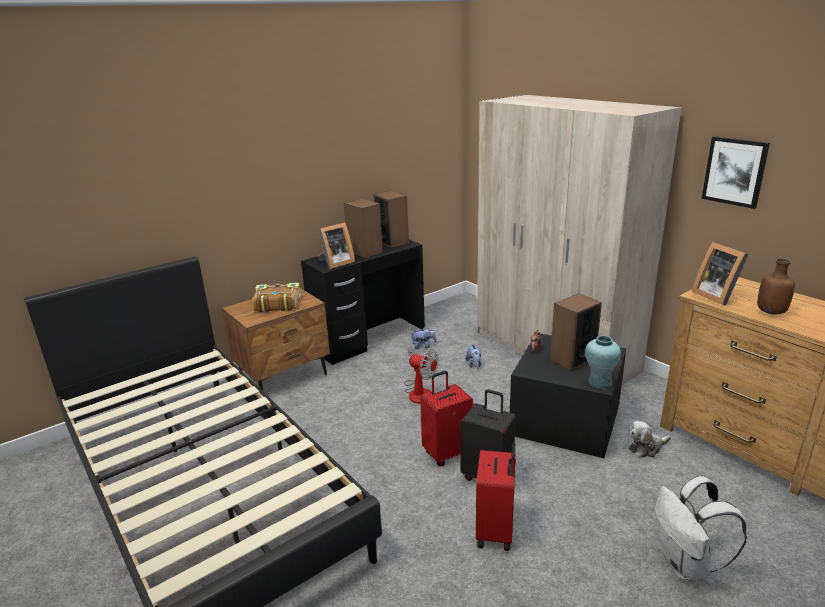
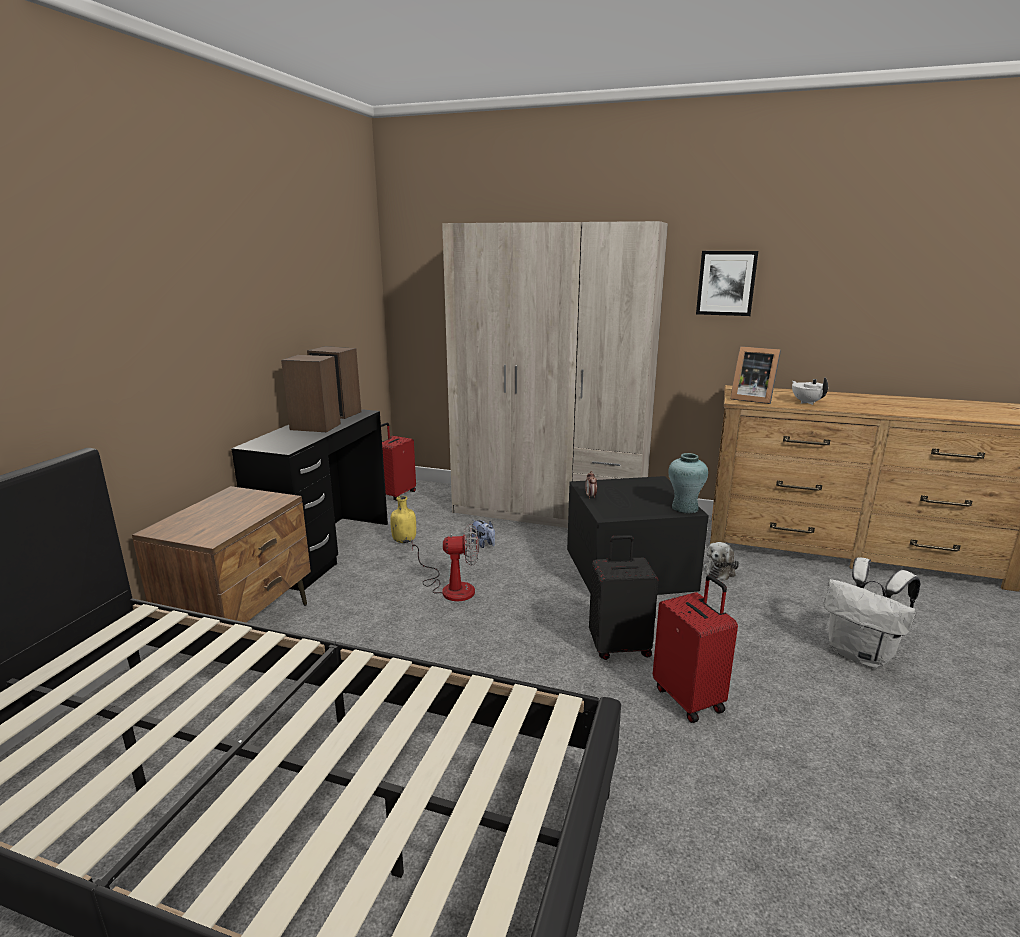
camera: 35 degrees left, 5 degrees down
book [252,282,301,312] -> none
picture frame [318,223,355,269] -> none
plush toy [410,327,436,349] -> yellow bottle [390,496,416,543]
red suitcase [420,371,473,466] -> red suitcase moved to [381,423,416,501]
speaker [550,293,602,371] -> none
brown bottle [757,259,795,314] -> white teapot [792,377,828,405]

